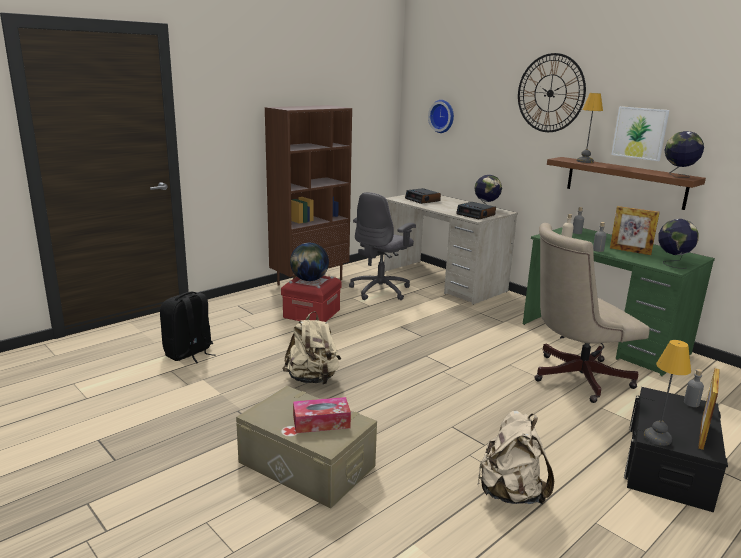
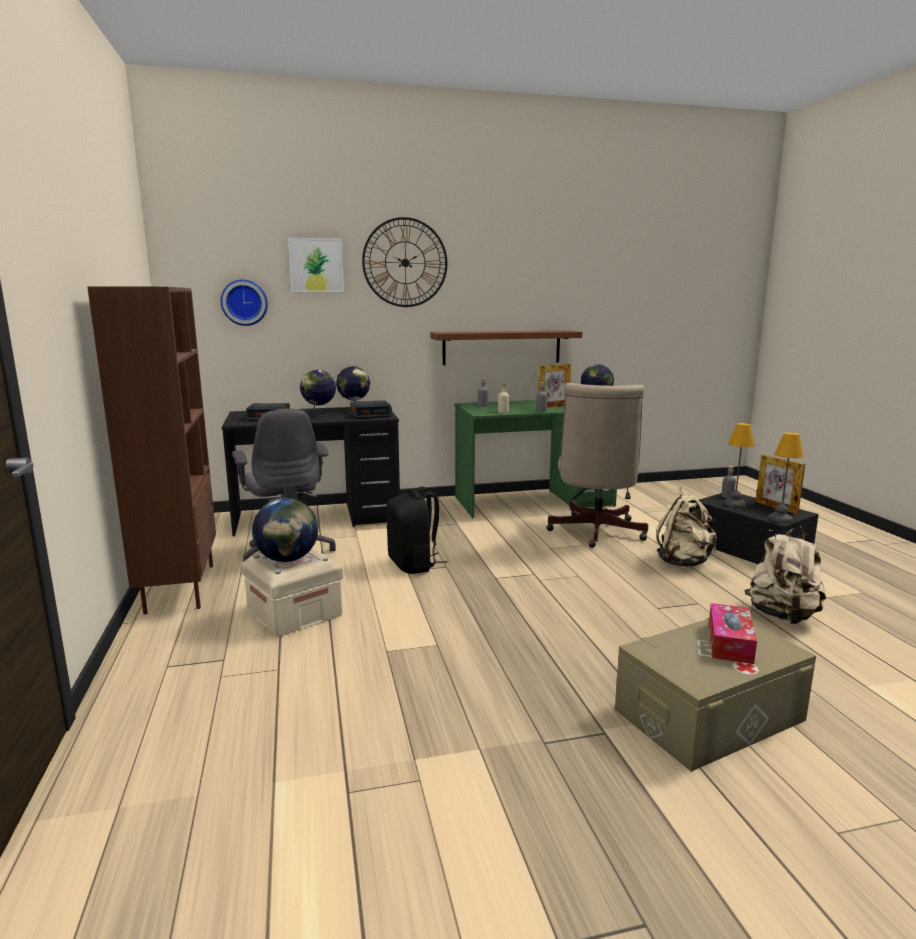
camera: 60 degrees left, 5 degrees down
black backpack [160,292,215,364] -> black backpack moved to [386,487,448,574]
red storage box [281,276,342,322] -> beige storage box [241,548,343,637]
beige backpack [283,311,341,385] -> beige backpack moved to [656,487,717,567]
beige desk [384,195,518,305] -> black desk [222,407,400,536]
table lamp [577,93,603,163] -> table lamp moved to [724,423,755,508]
picture [611,106,669,161] -> picture moved to [288,238,344,292]
globe [664,131,704,178] -> globe moved to [300,370,336,416]

